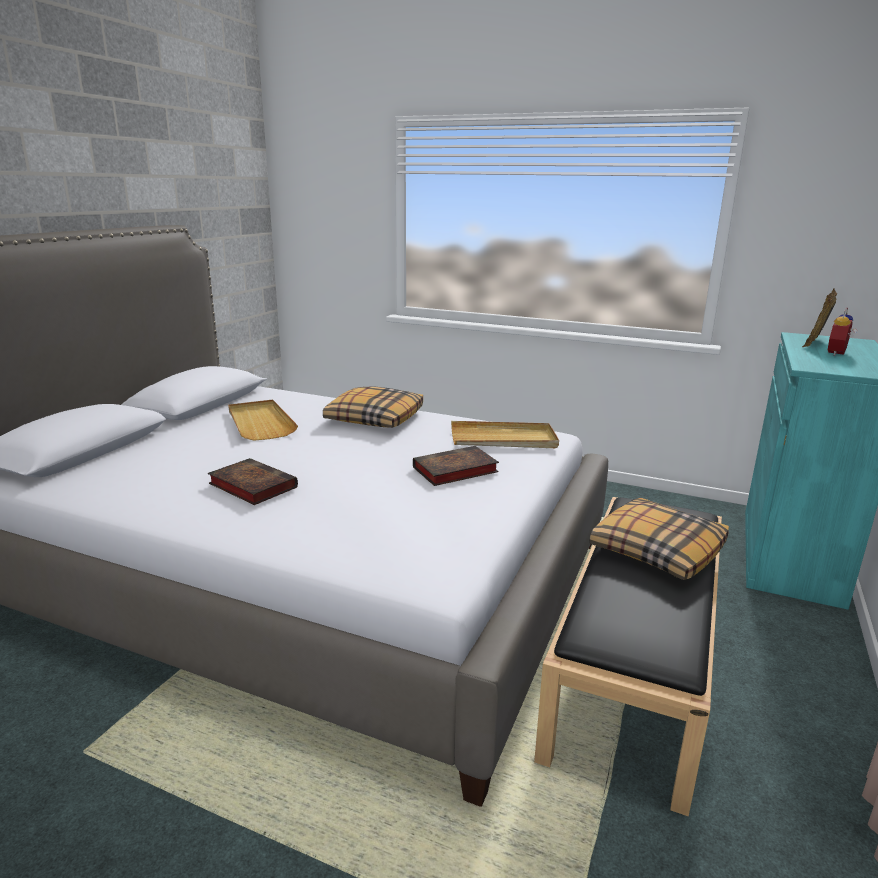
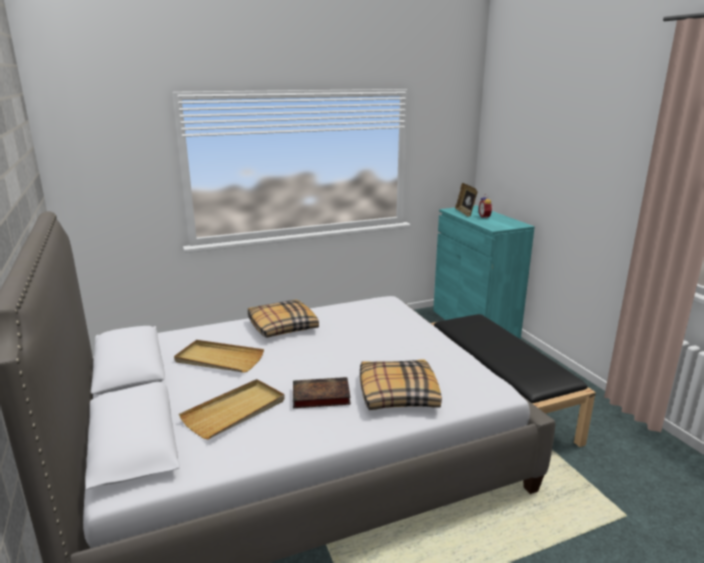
camera: 45 degrees left, 0 degrees up
book [413,446,499,486] -> none
beige tray [451,421,559,448] -> beige tray moved to [179,379,285,439]
pillow [590,498,729,580] -> pillow moved to [360,359,442,410]

